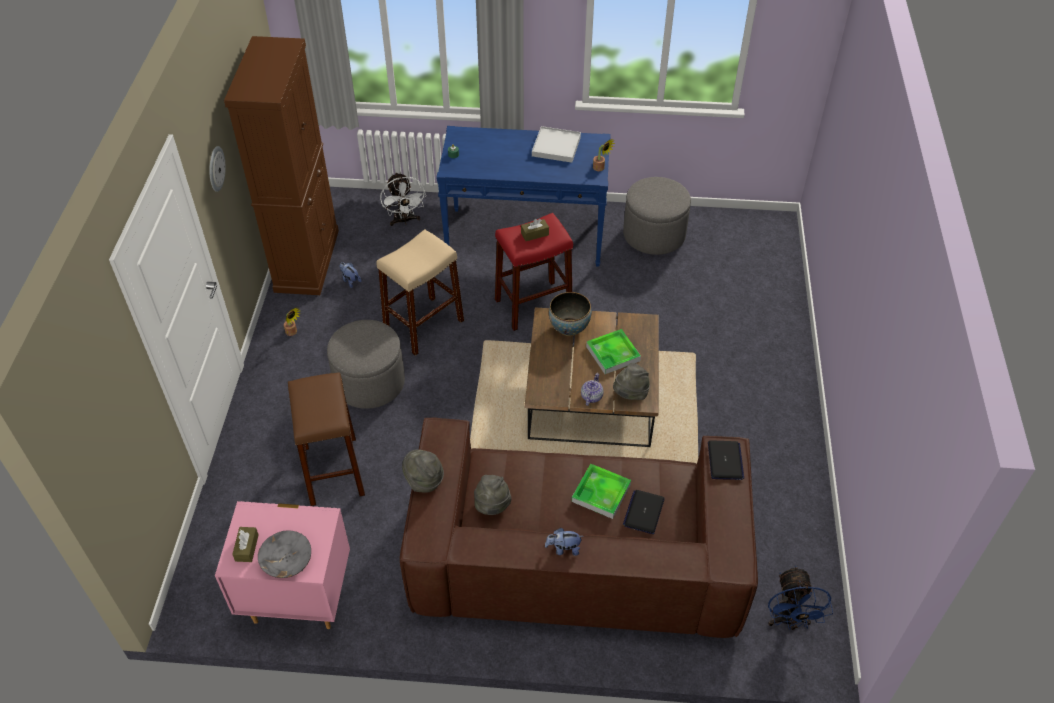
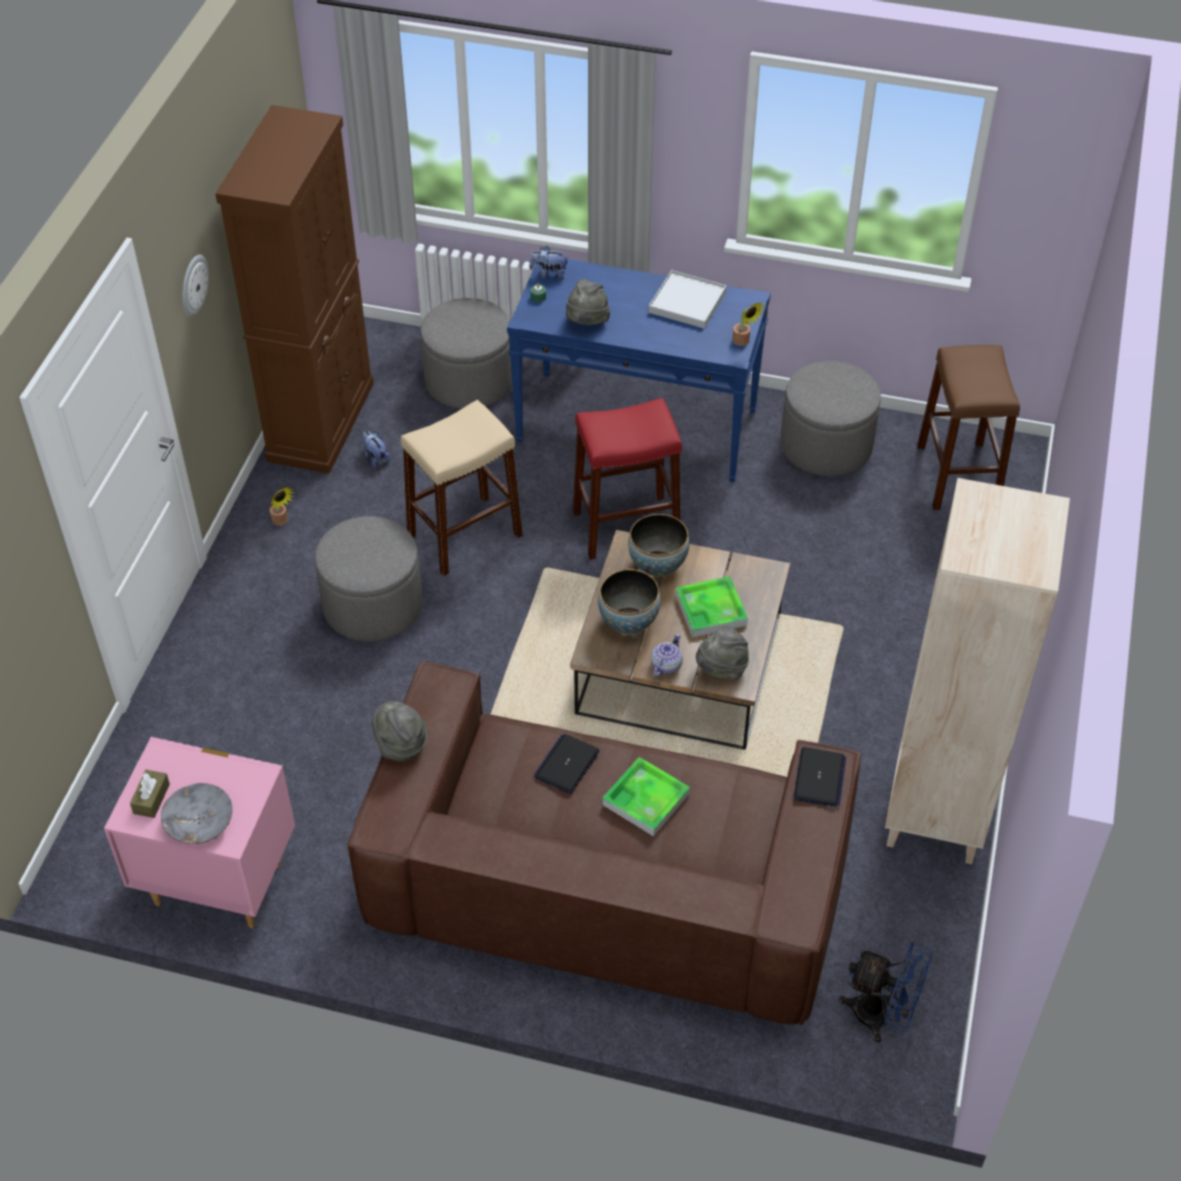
camera: 10 degrees right, 0 degrees up
brown stool [288,372,365,506] -> brown stool moved to [917,345,1020,510]
white fan [380,172,426,226] -> grey ottoman [420,298,513,409]
grey hat [474,475,512,515] -> grey hat moved to [566,279,610,325]
brown tissue box [521,219,549,241] -> none
plush toy [545,528,583,556] -> plush toy moved to [529,246,569,280]
laptop [623,490,665,534] -> laptop moved to [533,734,600,794]
blue fan [768,566,833,630] -> blue fan turned 75 degrees counterclockwise [839,942,932,1043]
none -> bowl [598,569,661,635]
none -> beige bookcase [885,478,1070,864]

